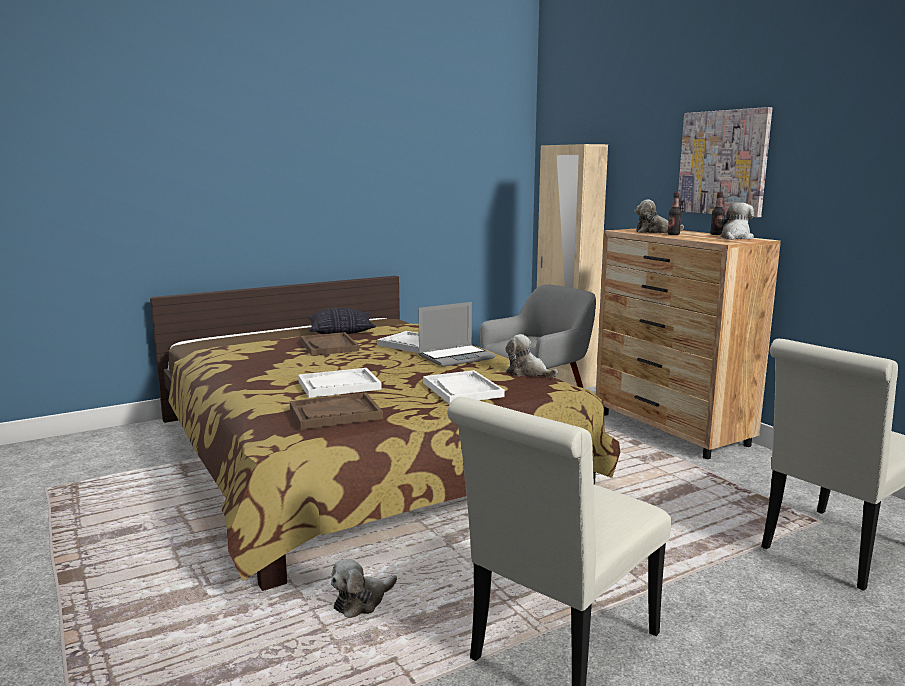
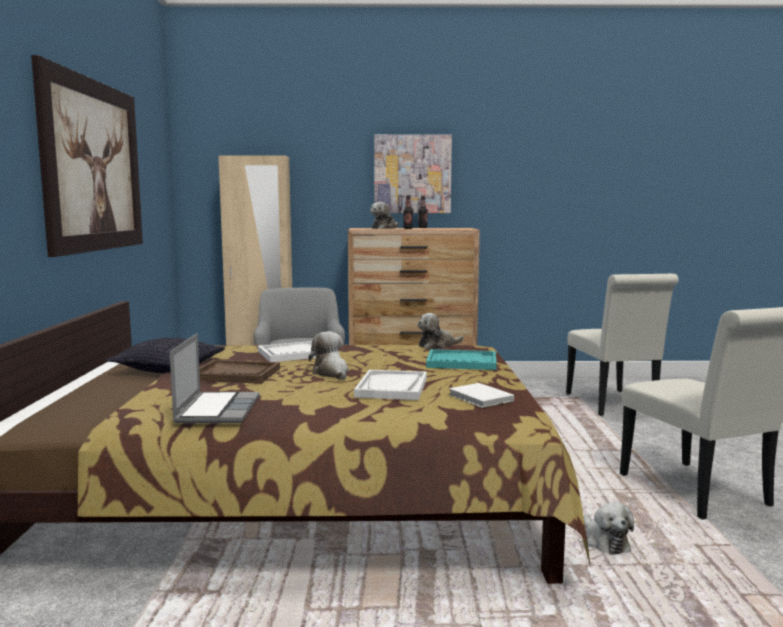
camera: 60 degrees left, 5 degrees down
brown tray [290,392,383,430] -> white book [449,383,514,408]
laptop [418,302,496,367] -> laptop moved to [170,333,260,423]
white tray [423,370,505,404] -> turquoise tray [426,349,497,370]
plush toy [720,203,754,240] -> plush toy moved to [308,331,349,380]
none -> picture [31,55,143,257]

